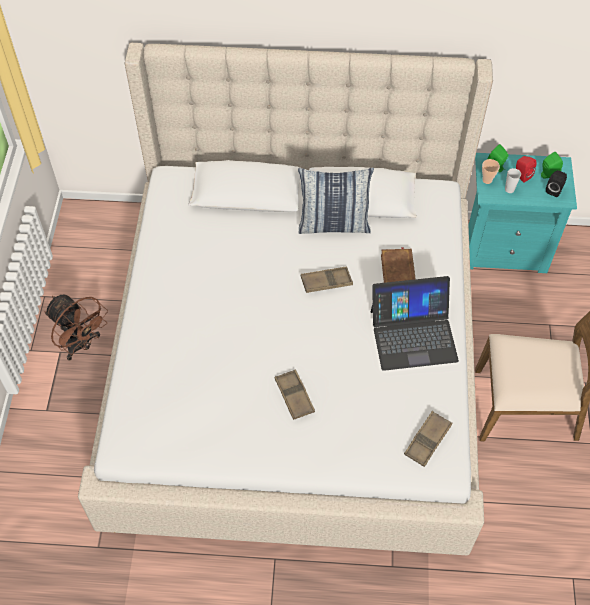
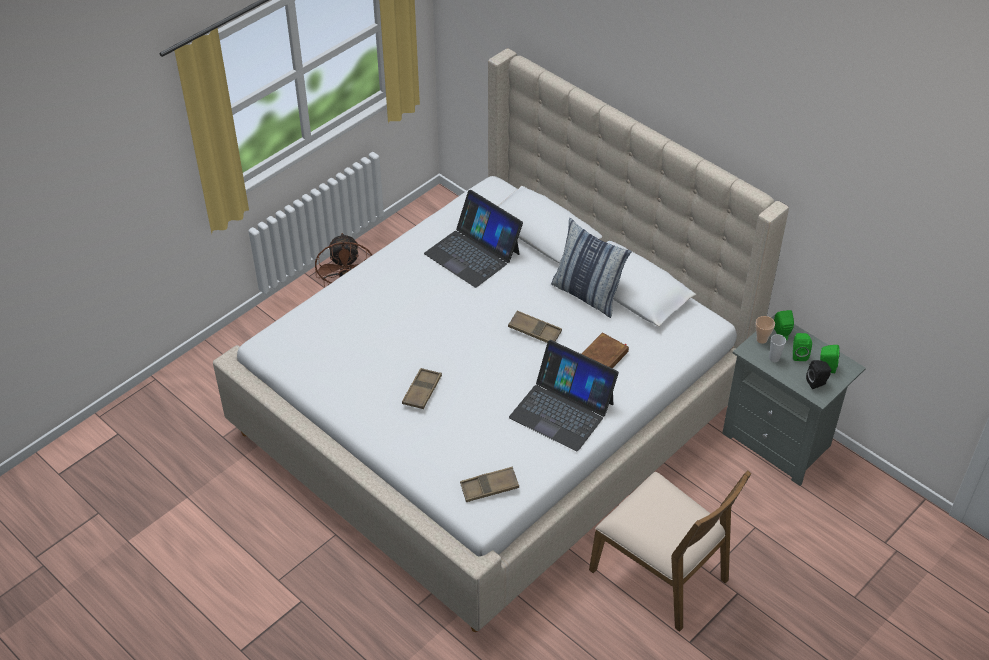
camera: 40 degrees right, 10 degrees down
turquoise nightstand [468,153,577,273] -> grey nightstand [722,314,866,486]
red speaker [516,156,536,183] -> green speaker [793,333,812,361]
none -> laptop [424,190,523,288]

